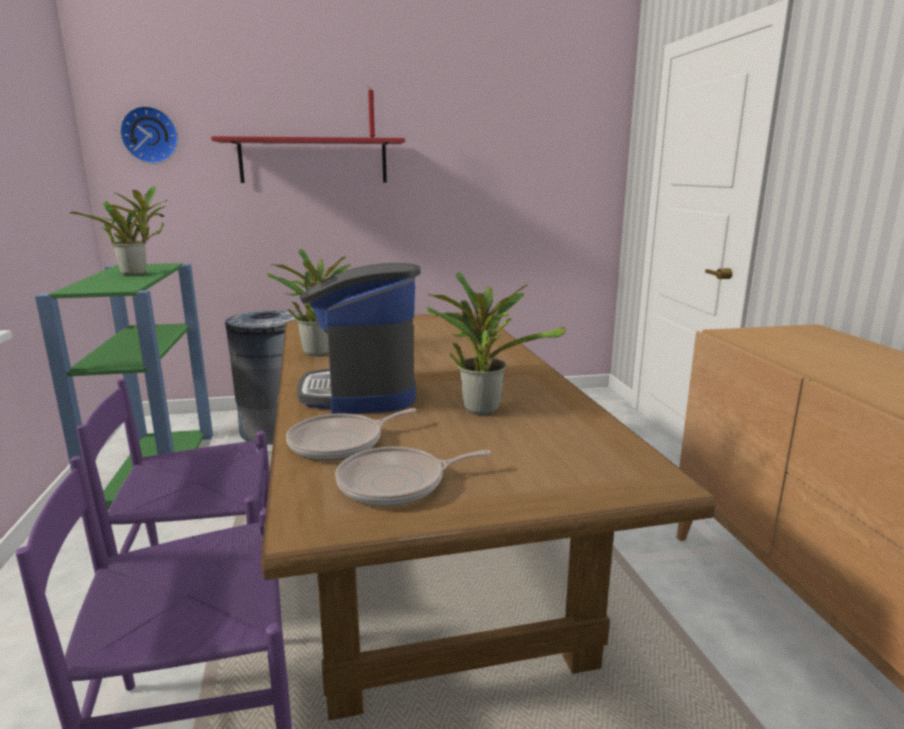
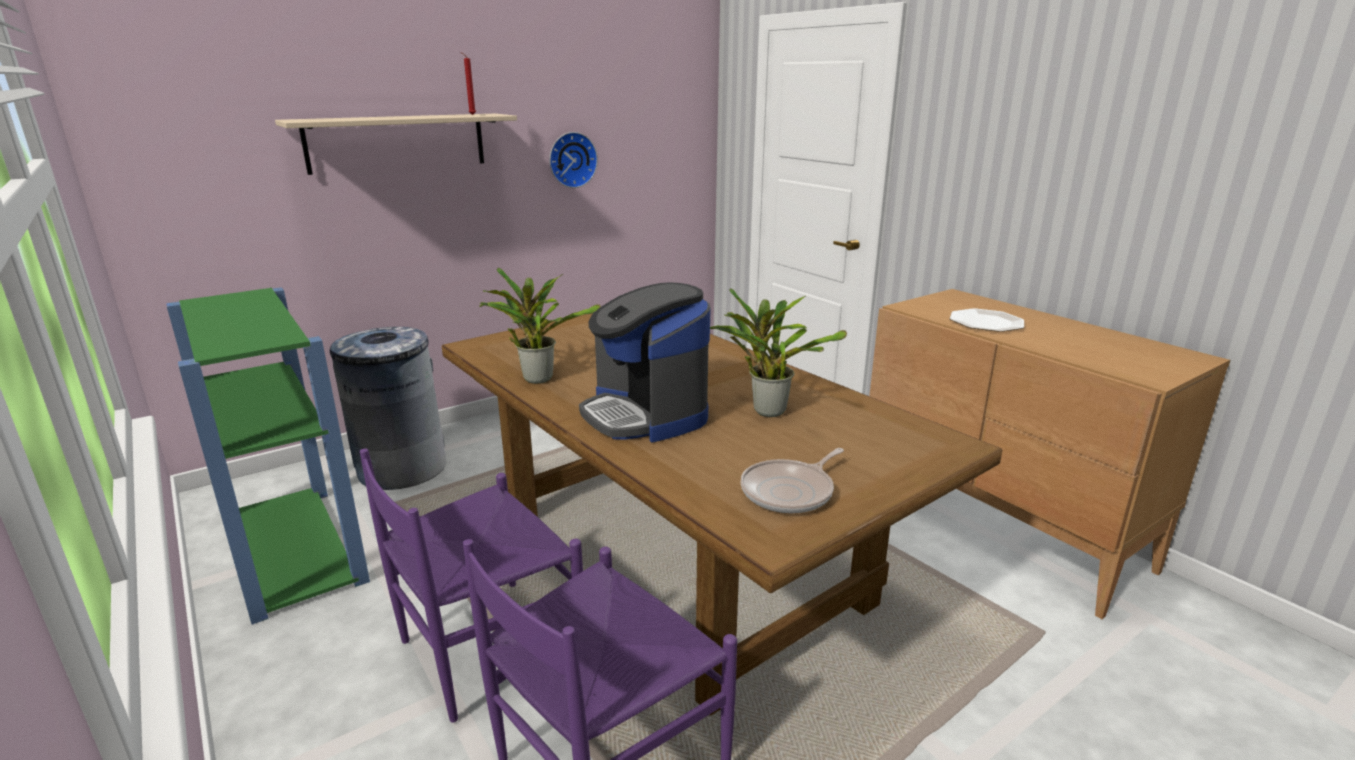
camera: 25 degrees left, 5 degrees up
potted plant [69,186,167,275] -> none
wall clock [120,106,179,164] -> wall clock moved to [549,132,598,188]
red shelf [211,136,405,183] -> beige shelf [275,114,517,175]
frying pan [286,408,417,460] -> none
none -> plate [950,308,1024,332]

